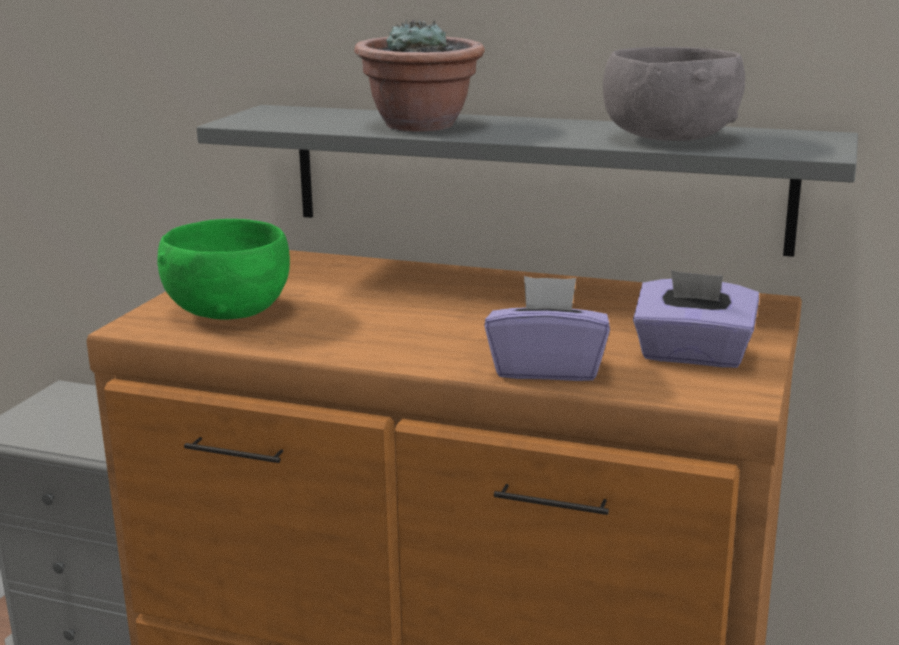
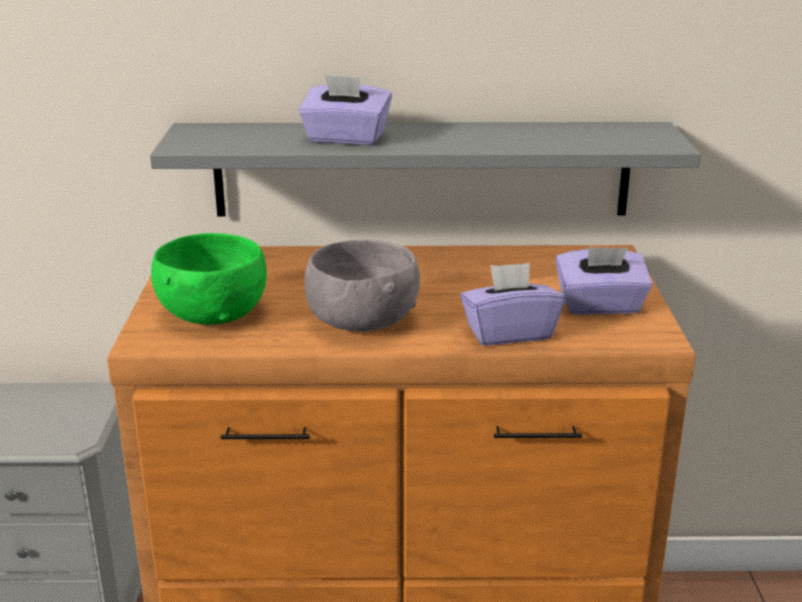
camera: 20 degrees left, 5 degrees up
potted plant [354,19,485,132] -> purple tissue box [299,75,392,145]
grey bowl [603,47,745,141] -> grey bowl moved to [304,239,420,331]

